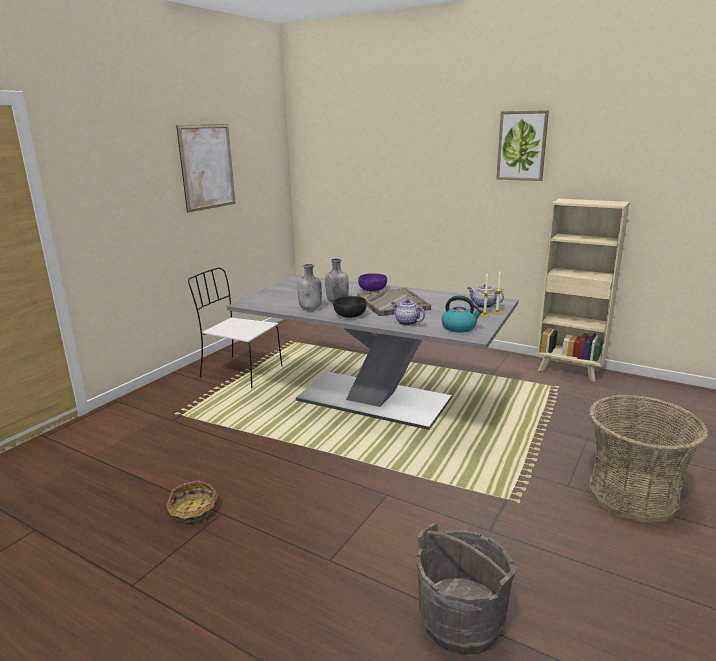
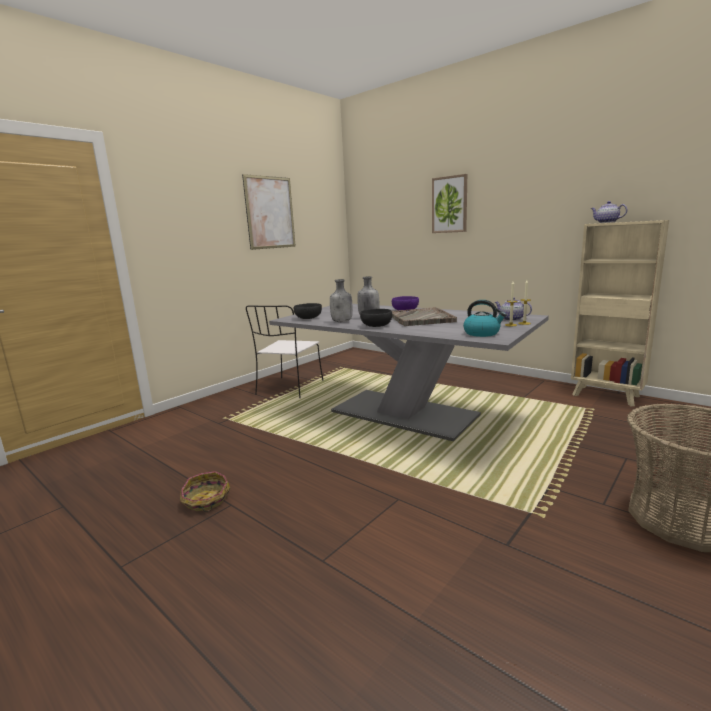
camera: 10 degrees right, 5 degrees down
white chair [188,268,283,388] -> white chair turned 105 degrees counterclockwise [246,305,323,398]
teapot [391,299,425,326] -> teapot moved to [591,201,627,223]
grey bucket [417,523,518,655] -> none
picture [496,110,549,181] -> picture moved to [432,174,467,233]
none -> black bowl [294,303,322,319]

